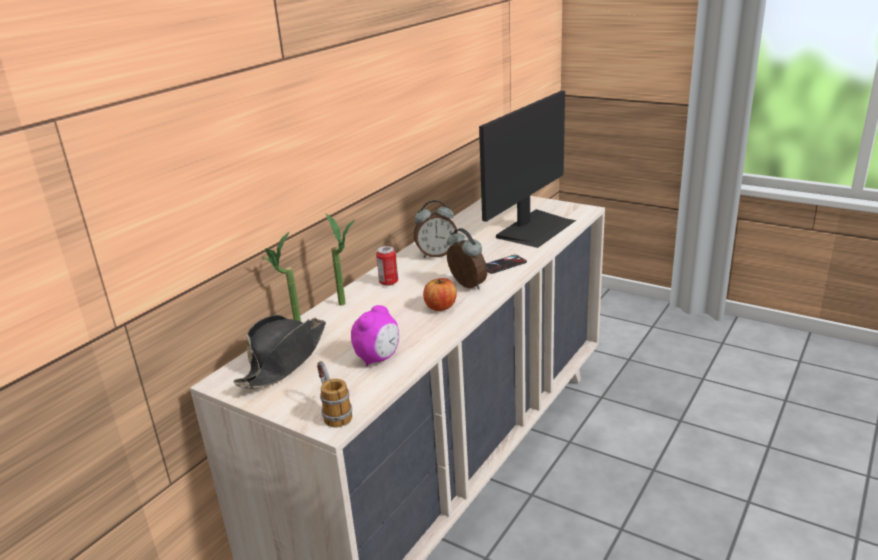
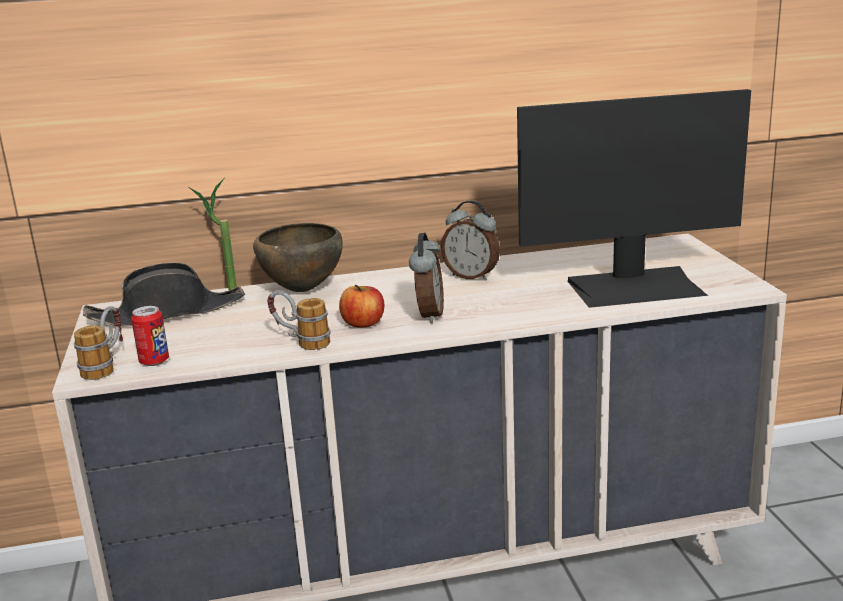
camera: 45 degrees right, 5 degrees down
potted plant [326,214,355,306] -> brown bowl [253,223,342,292]
alarm clock [351,305,399,366] -> none
can [376,246,398,286] -> can moved to [131,306,169,366]
phone [486,255,527,274] -> none
none -> mug [267,290,331,350]

